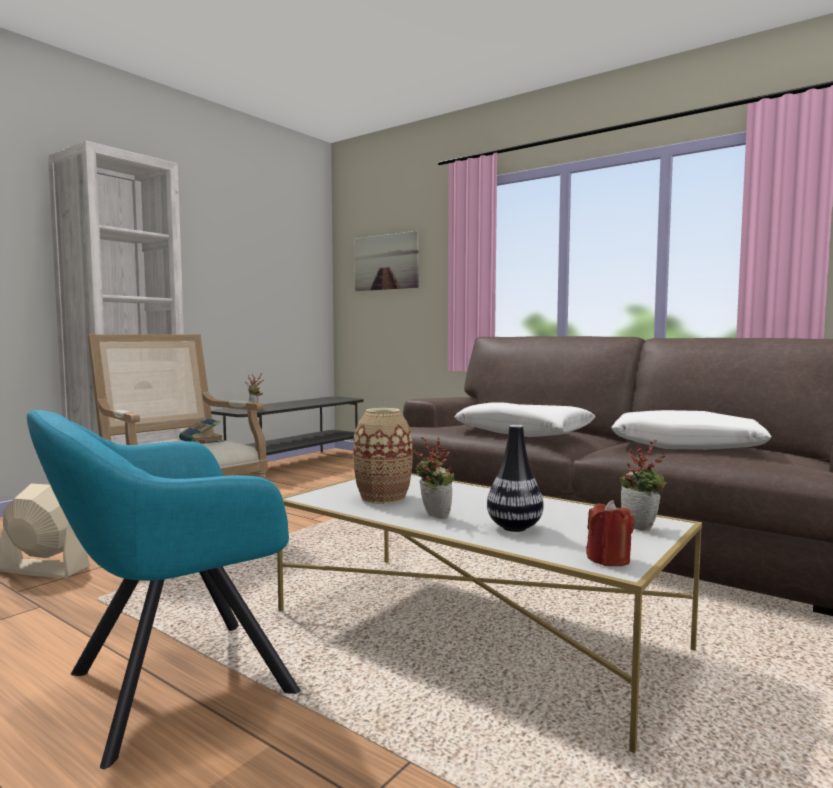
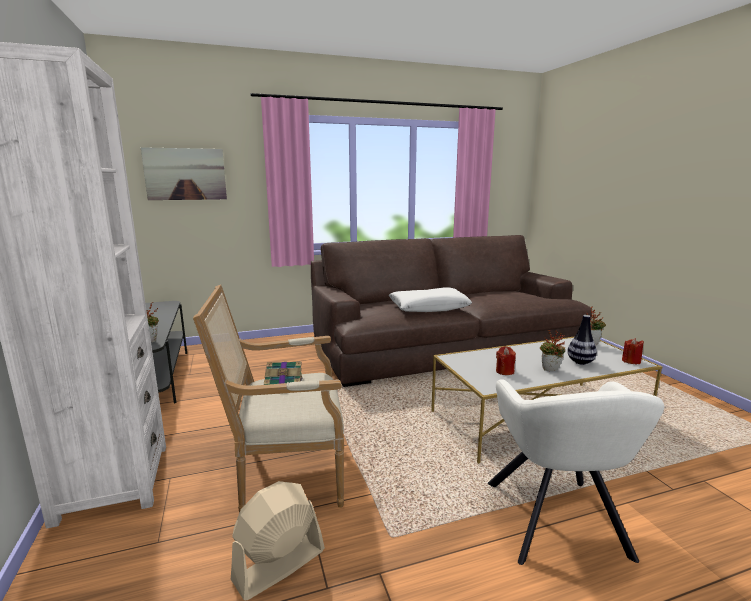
camera: 55 degrees left, 10 degrees up
turquoise armchair [27,410,301,769] -> white armchair [488,379,664,565]
vase [353,408,413,504] -> red candle [496,346,516,375]
white pillow [611,410,772,450] -> none

